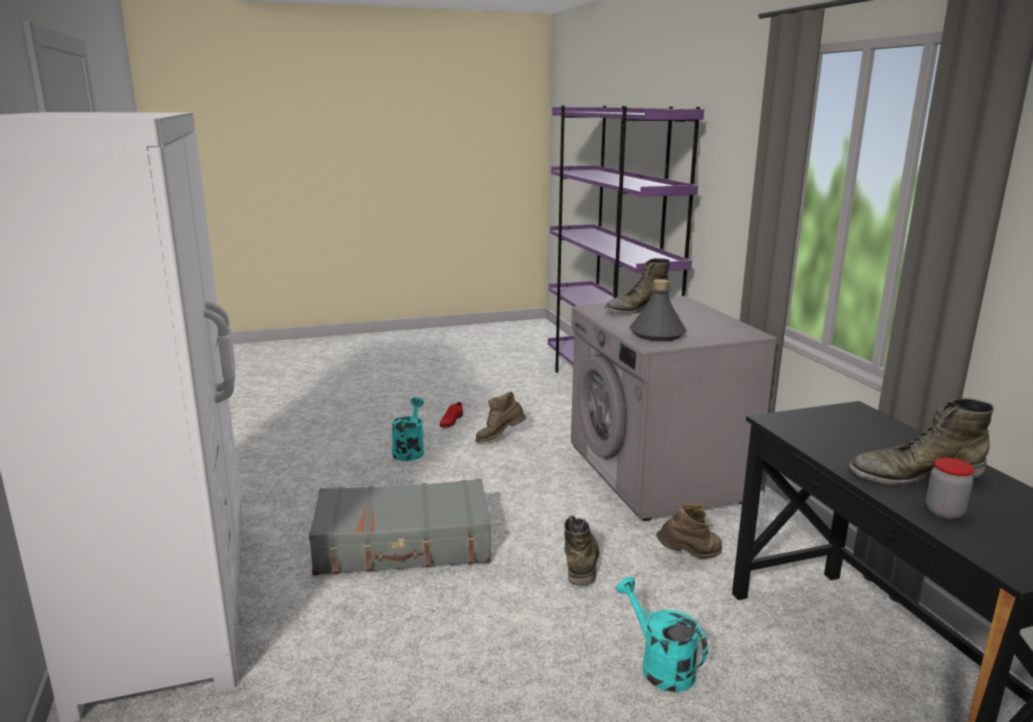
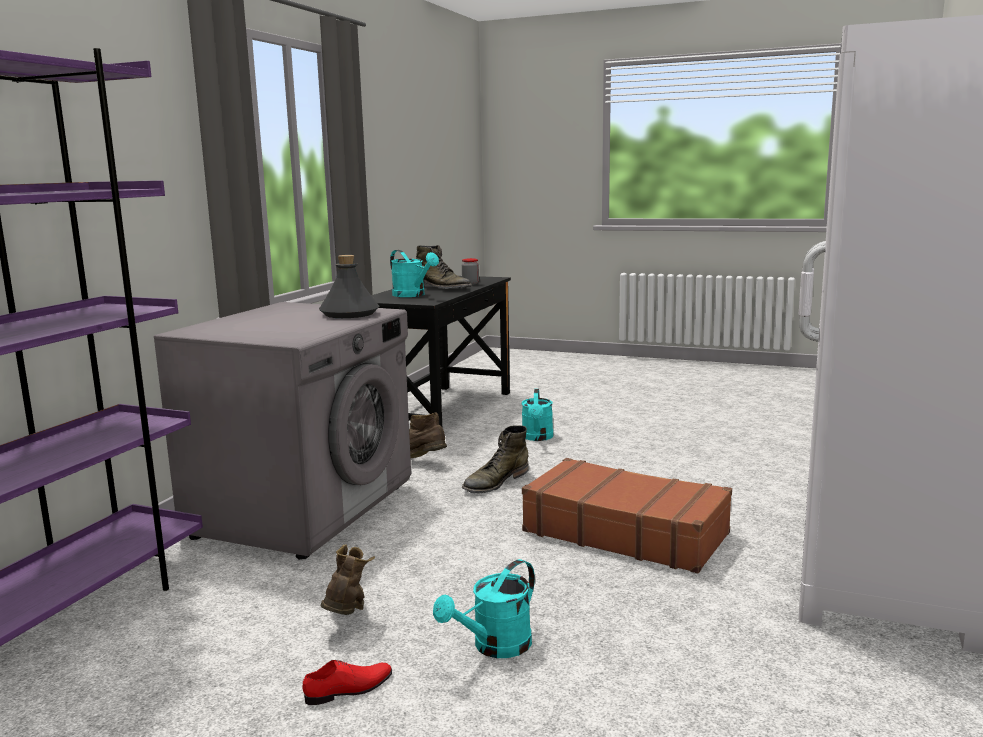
camera: 140 degrees left, 5 degrees down
grey suitcase [309,479,491,575] -> brown suitcase [522,458,732,573]
brown boot [475,392,526,443] -> brown boot turned 105 degrees counterclockwise [321,545,375,615]
green boot [605,258,670,314] -> none
none -> turquoise watering can [390,250,439,297]

